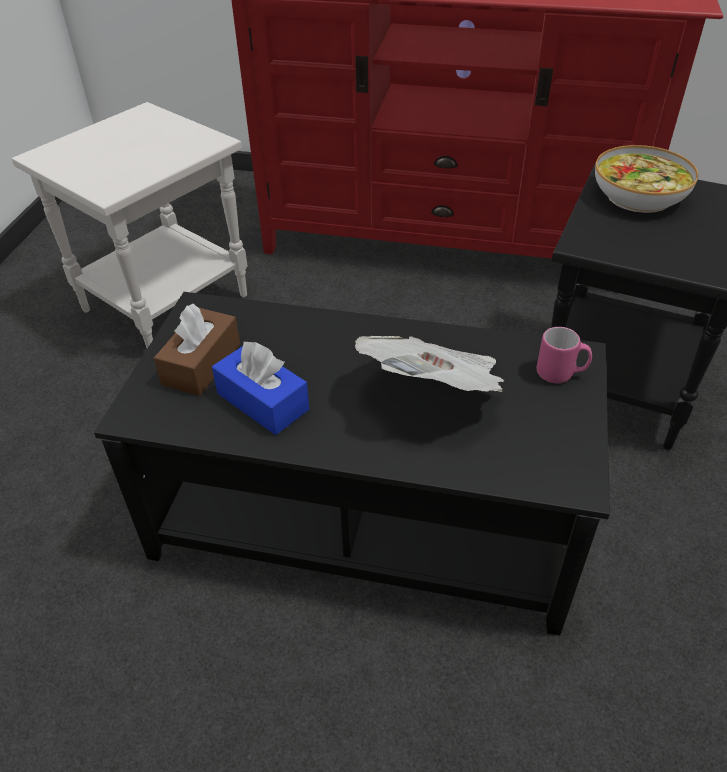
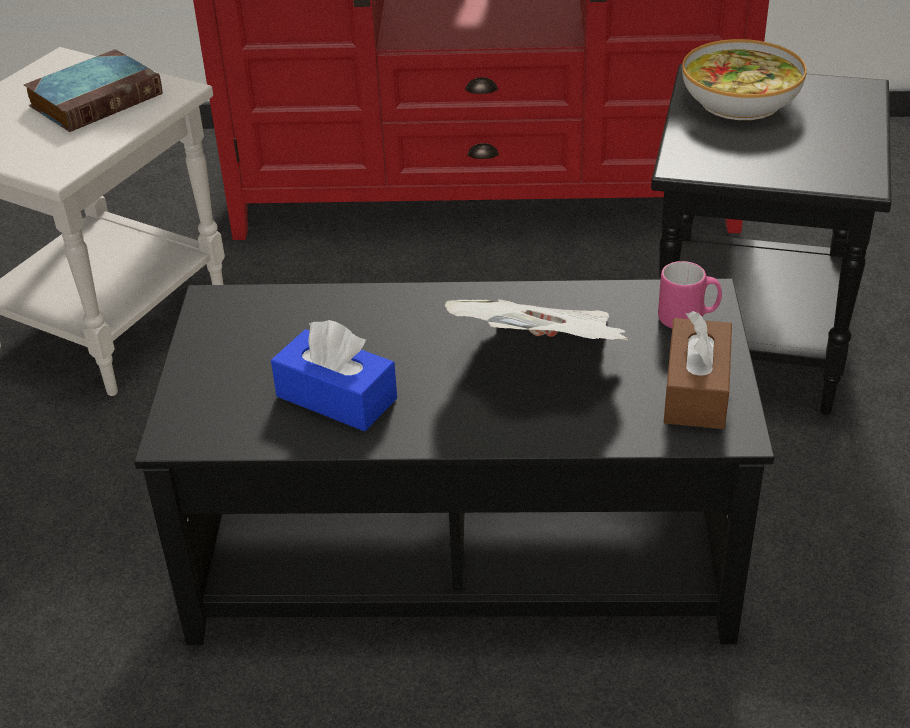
camera: 10 degrees left, 5 degrees down
brown tissue box [154,304,240,396] -> brown tissue box moved to [664,311,732,429]
none -> book [24,49,163,132]

